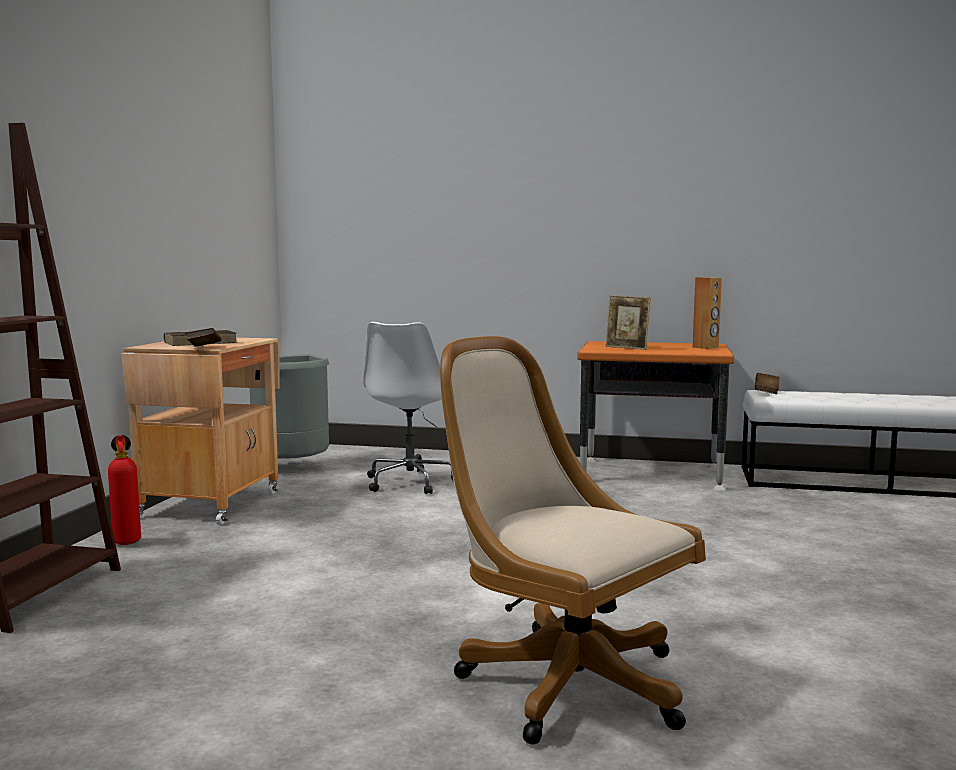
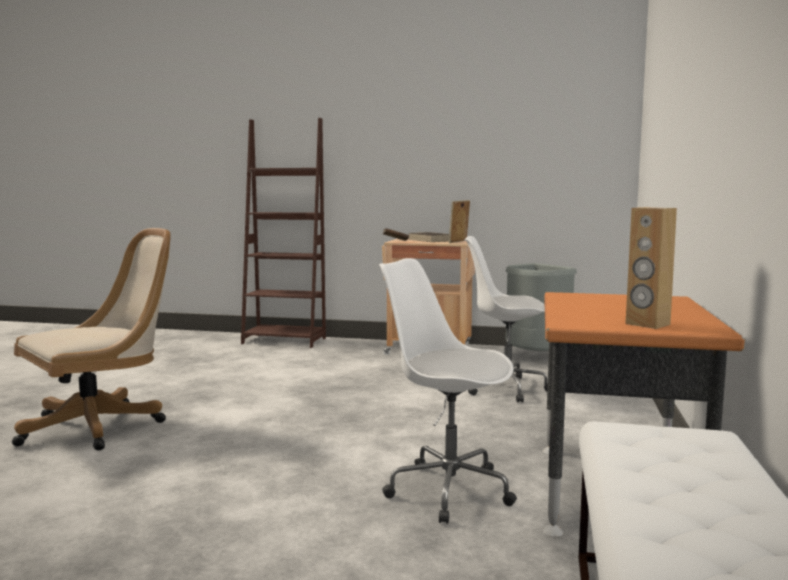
camera: 90 degrees right, 0 degrees up
fire extinguisher [108,435,141,545] -> none
picture frame [605,295,651,350] -> picture frame moved to [449,200,470,243]
brown book [755,373,779,394] -> none
none -> white office chair [379,258,517,524]

